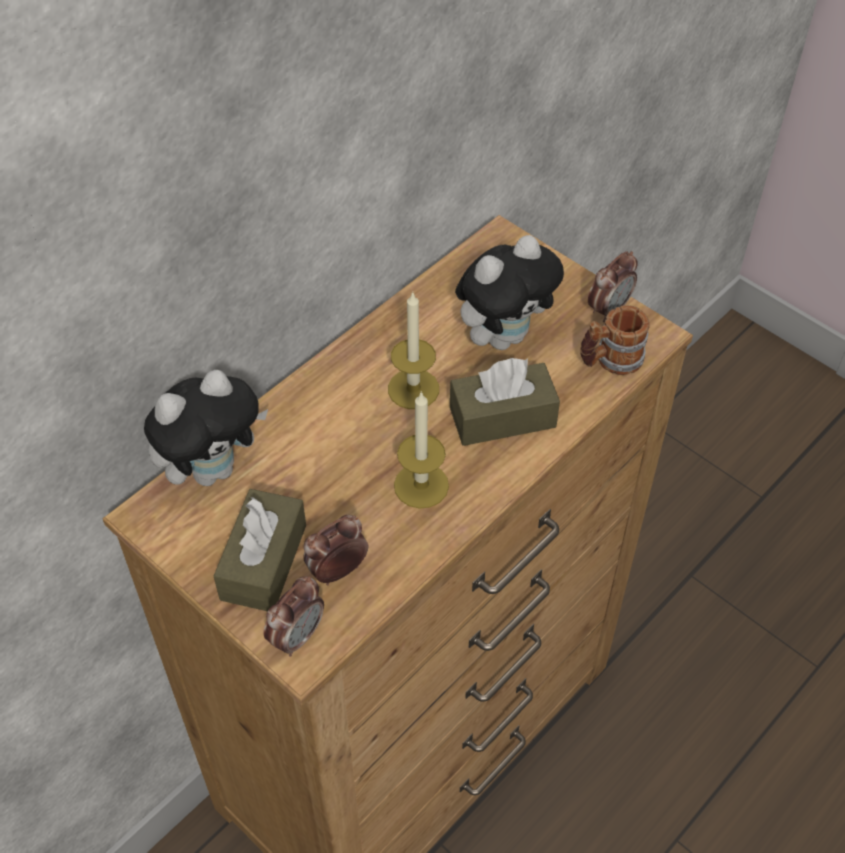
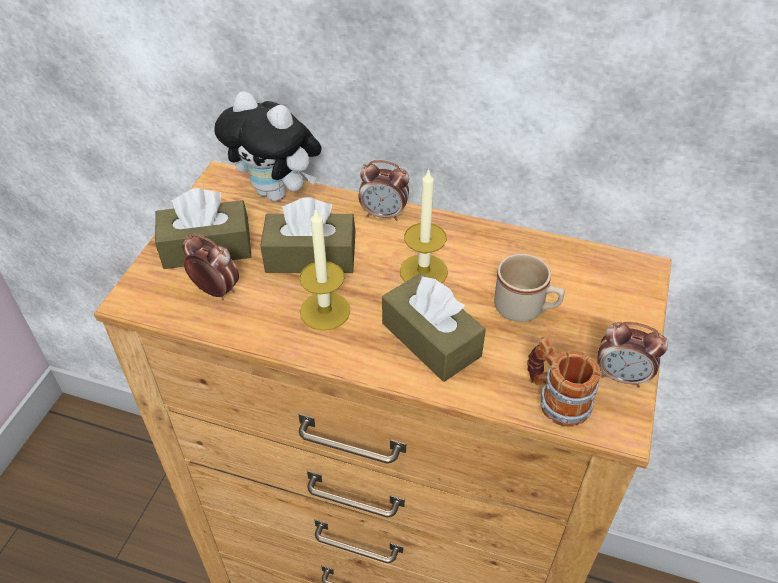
camera: 65 degrees right, 5 degrees down
alarm clock [264,576,324,657] -> alarm clock moved to [359,160,409,221]
plush toy [455,235,564,350] -> beige mug [494,254,565,322]
none -> brown tissue box [261,197,355,273]

